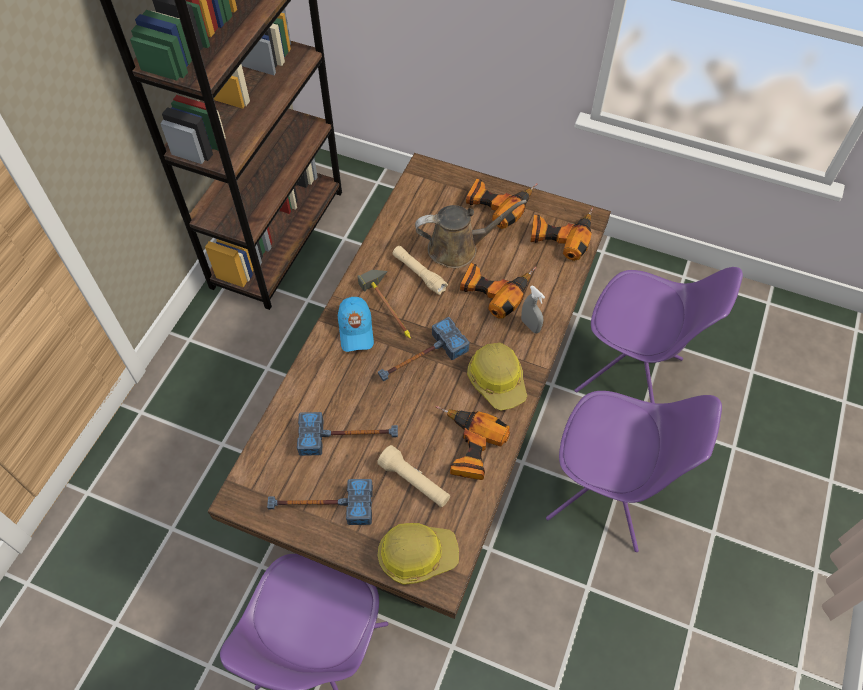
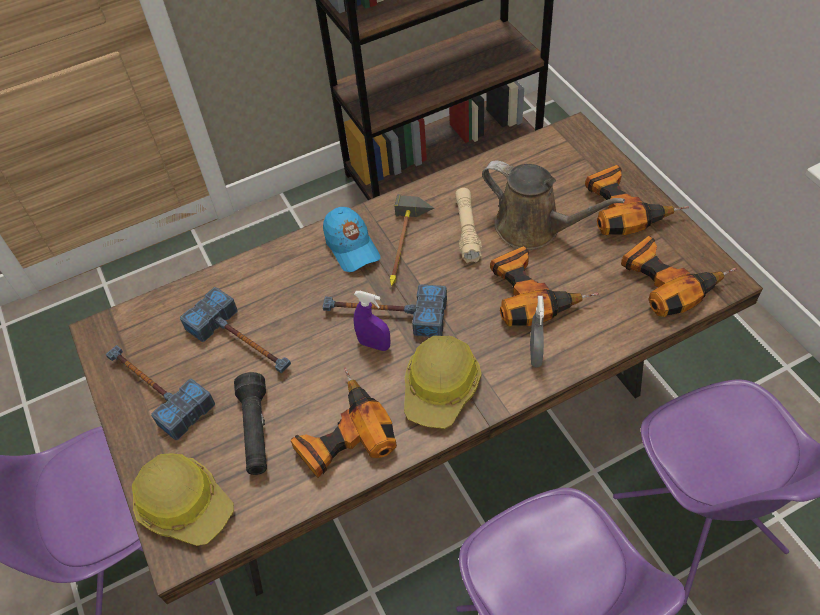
camera: 45 degrees right, 5 degrees down
blue cap [338,297,374,352] -> blue cap turned 60 degrees counterclockwise [323,207,380,272]
beige flashlight [377,445,450,507] -> black flashlight [234,372,267,475]
none -> purple spray bottle [354,291,391,351]

